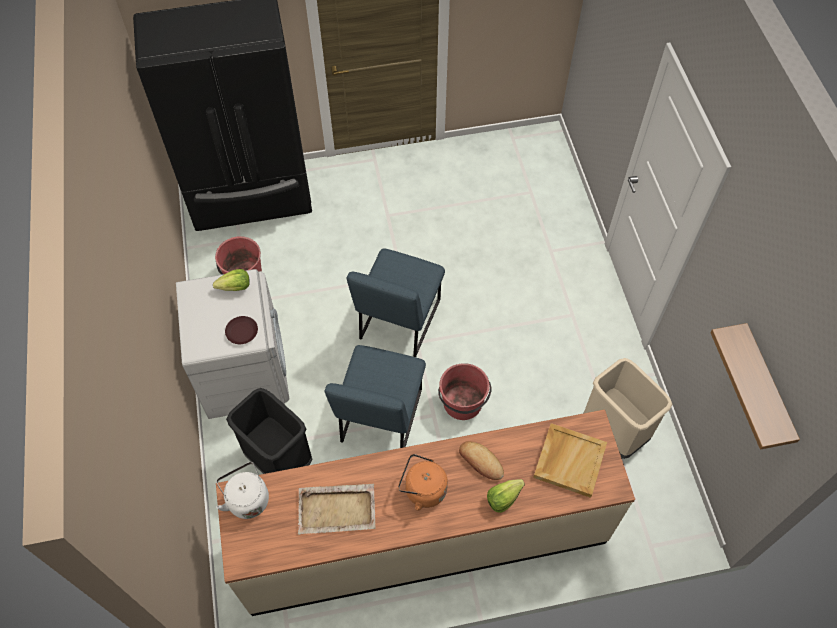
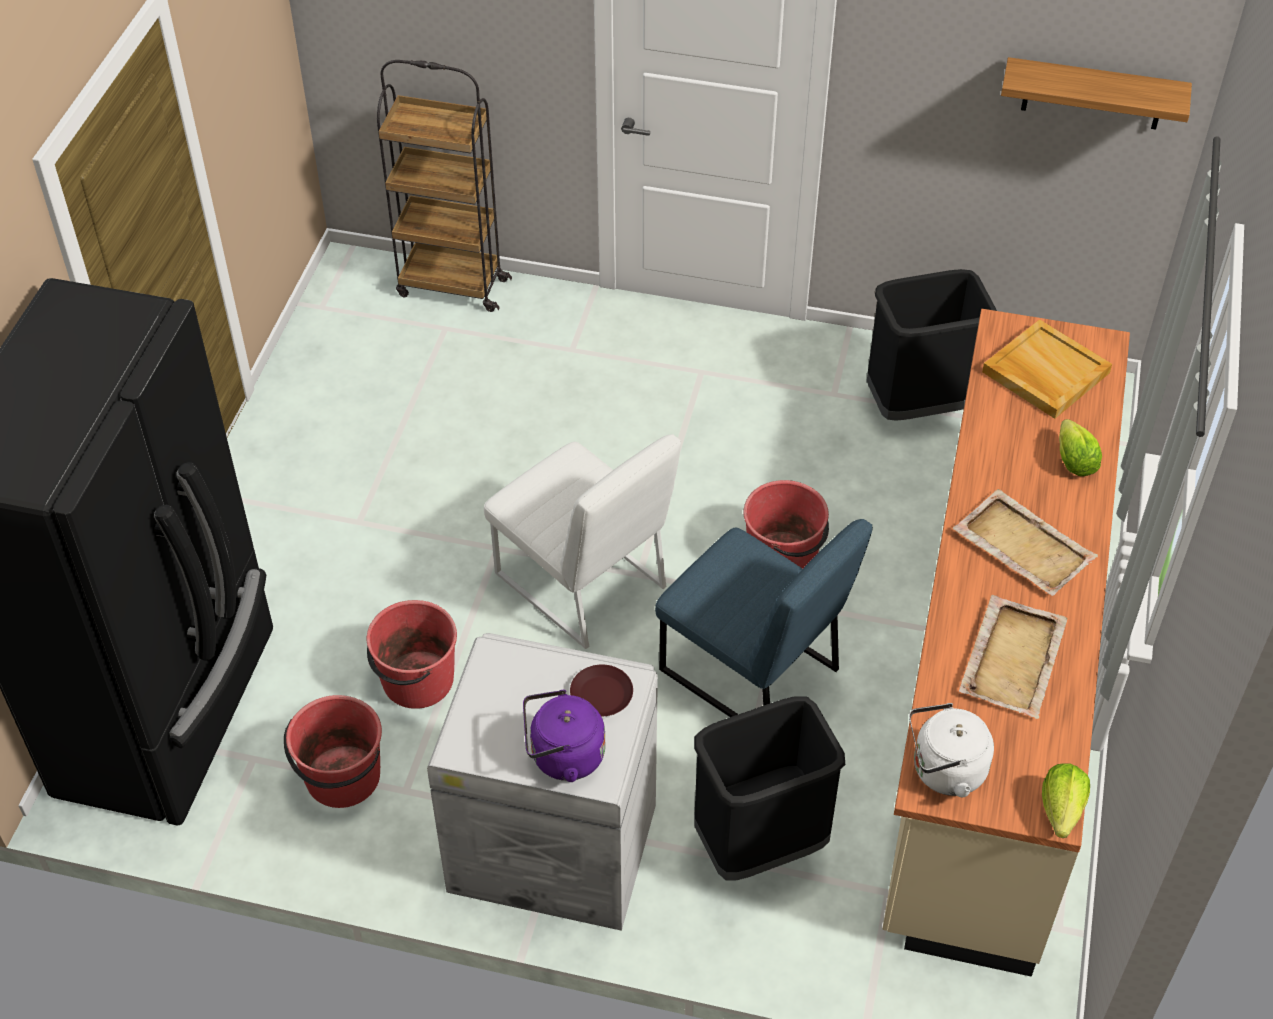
camera: 65 degrees left, 10 degrees down
lettuce [213,269,250,291] -> lettuce moved to [1042,763,1090,838]
blue chair [347,249,445,357] -> white chair [484,434,681,649]
orange kettle [398,454,448,511] -> beige tray [953,489,1098,596]
bread [459,441,504,480] -> none
beige trash can [584,358,672,459] -> black trash can [867,269,997,421]
none -> red bucket [367,600,457,709]
none -> brown cart [377,60,512,312]
none -> purple kettle [523,690,605,782]

